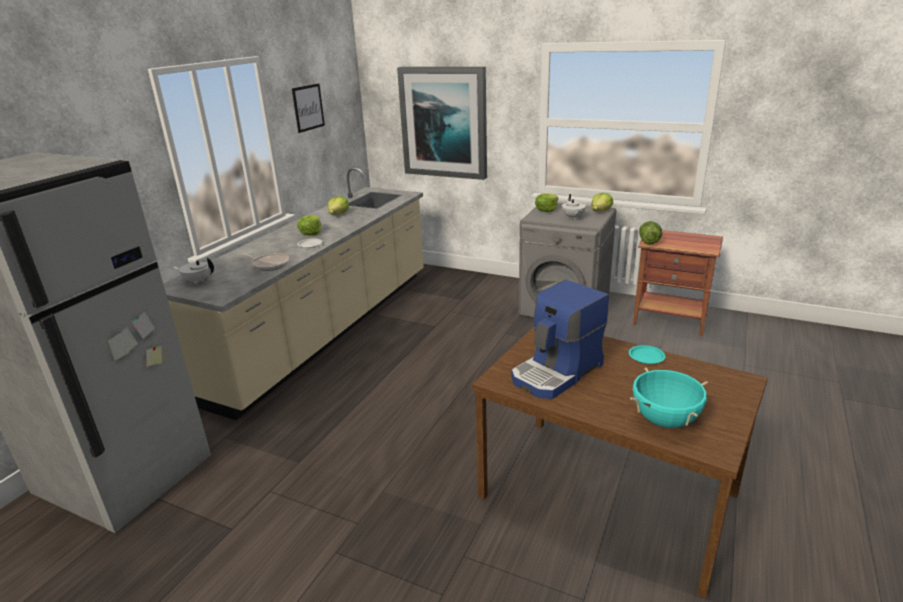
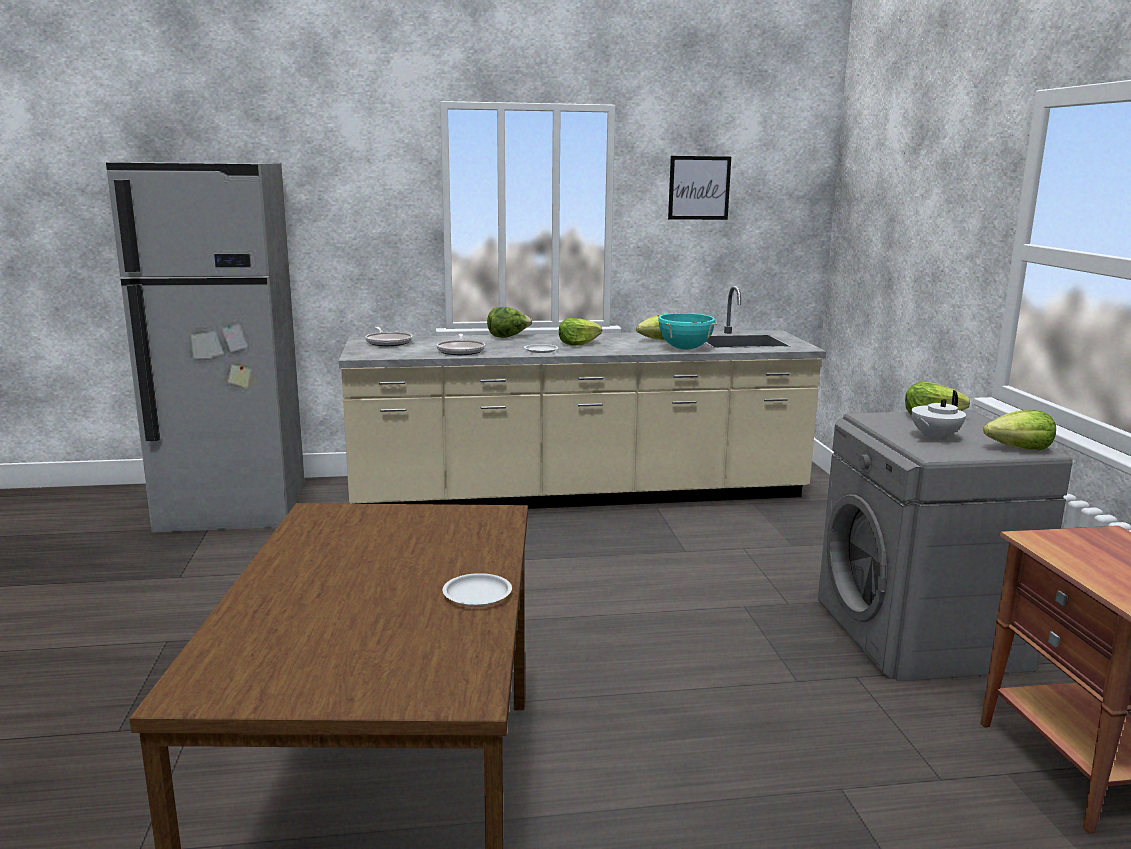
camera: 55 degrees right, 10 degrees down
white teapot [173,257,214,284] -> frying pan [365,327,412,346]
picture [397,67,487,180] -> none
coffee machine [511,280,609,399] -> none
turquoise plate [629,345,665,364] -> white plate [443,573,512,606]
turquoise cooking pot [630,368,708,428] -> turquoise cooking pot moved to [657,313,717,350]
lettuce [639,221,662,244] -> lettuce moved to [487,307,532,338]

